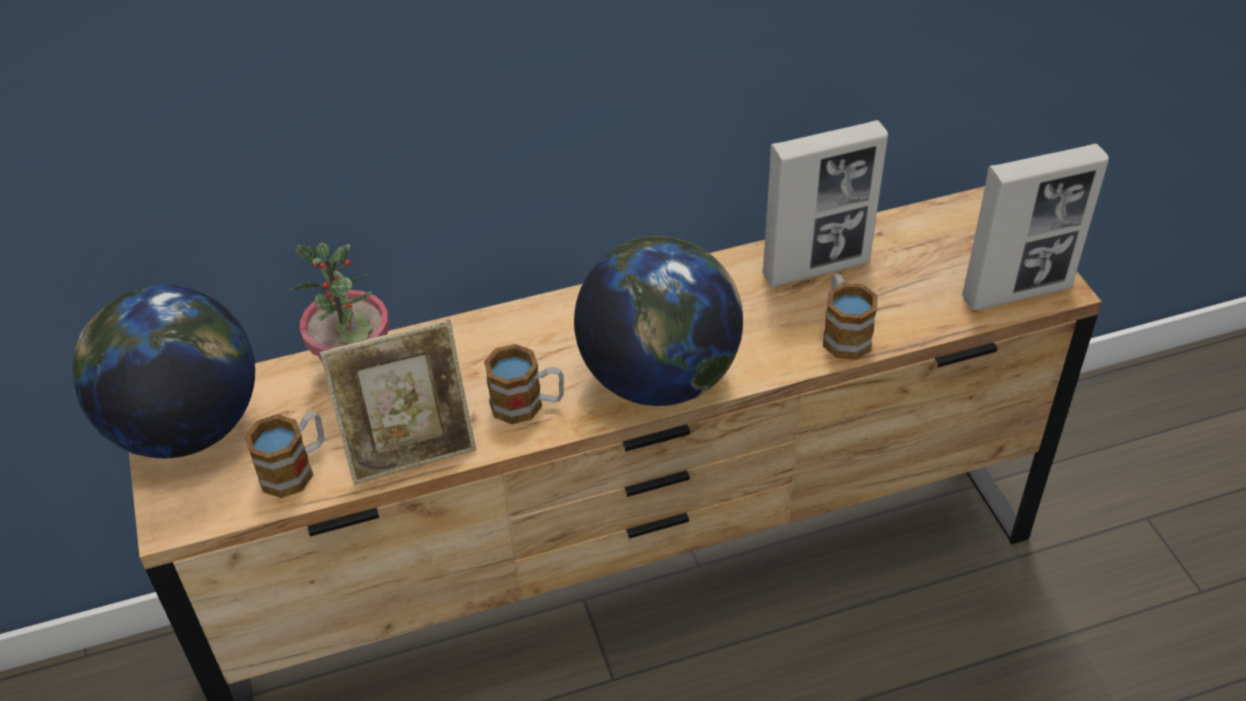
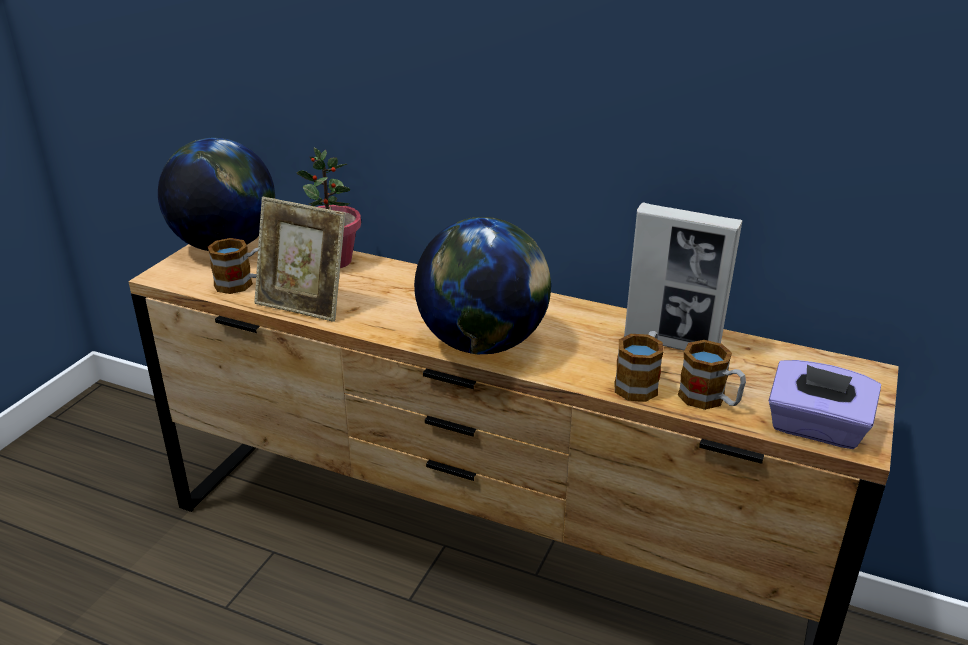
camera: 40 degrees right, 15 degrees down
mug [484,344,564,424] -> mug moved to [678,340,746,410]
picture frame [962,144,1109,311] -> purple tissue box [769,360,881,449]

